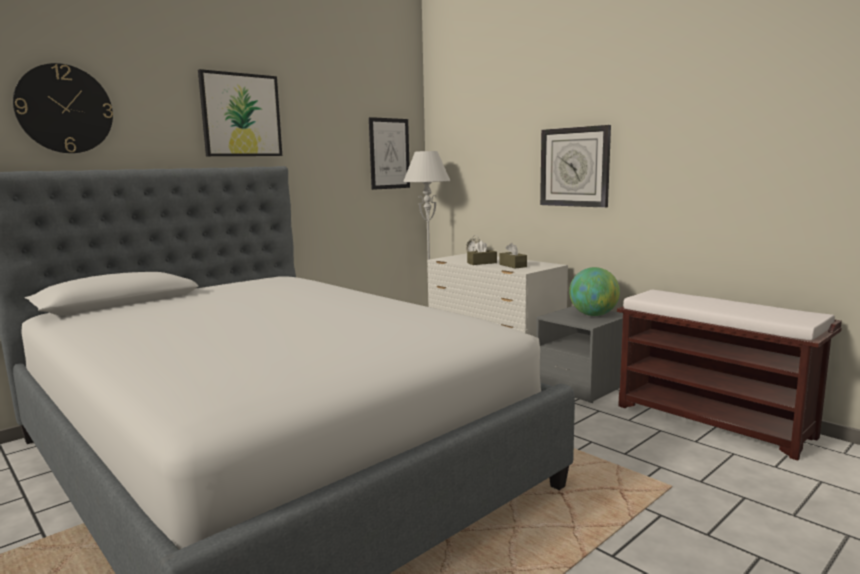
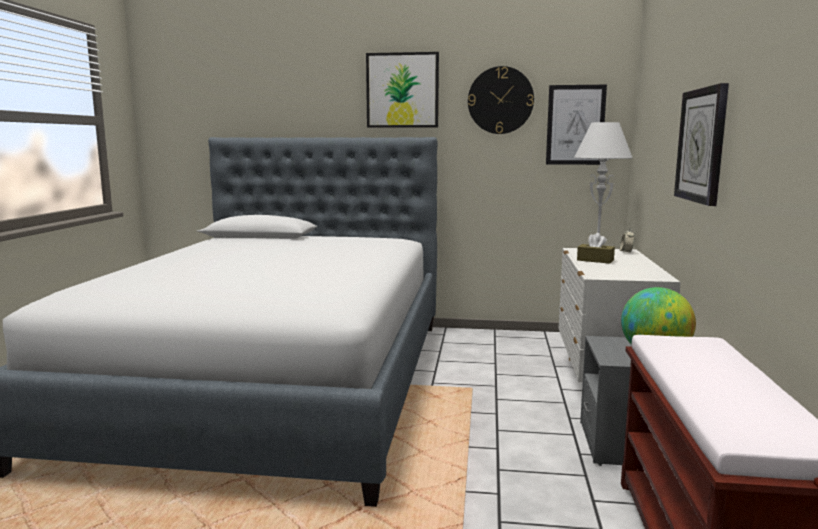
camera: 50 degrees right, 0 degrees up
wall clock [13,63,113,153] -> wall clock moved to [468,66,534,134]
brown tissue box [500,243,527,268] -> none

